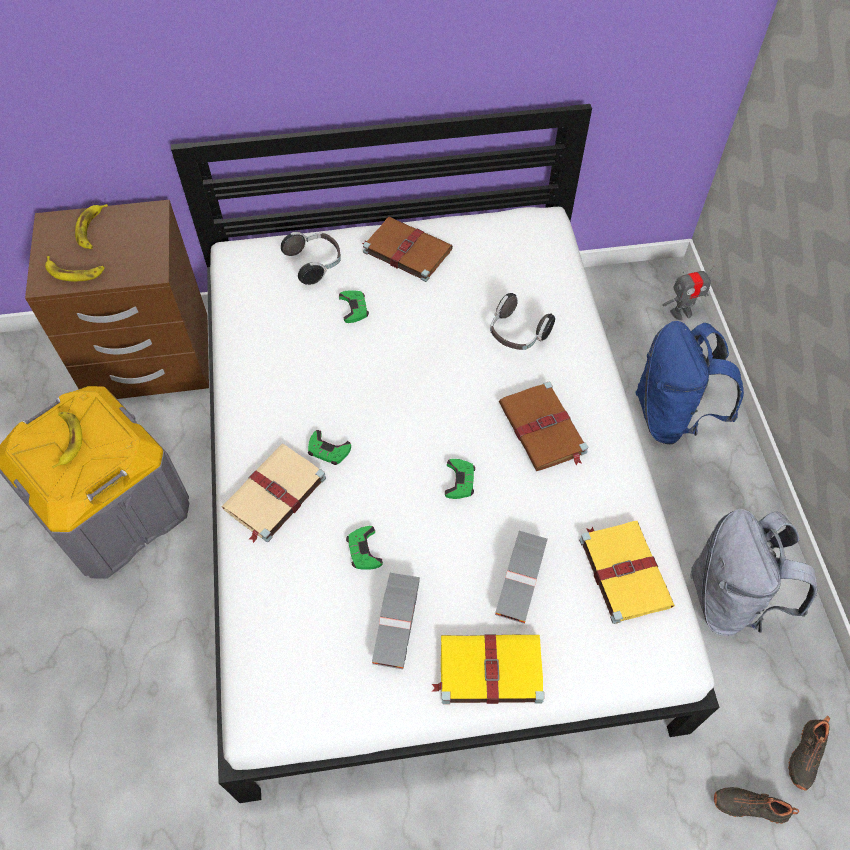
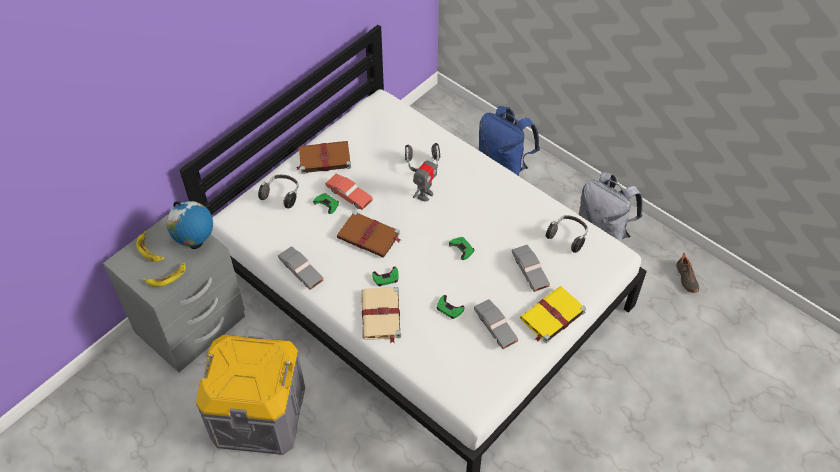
camera: 40 degrees left, 5 degrees down
brown nightstand [25,200,209,399] -> grey nightstand [103,214,245,373]
banana [52,412,82,468] -> none
brown book [499,382,588,471] -> brown book moved to [337,211,400,258]
yellow book [579,521,675,624] -> headphones [546,215,588,253]
toy robot [662,266,715,320] -> toy robot moved to [413,154,437,201]
black shoe [714,787,799,824] -> none
none -> globe [167,201,213,249]
none -> grey toy car [278,246,324,290]
none -> red toy car [325,174,373,210]

